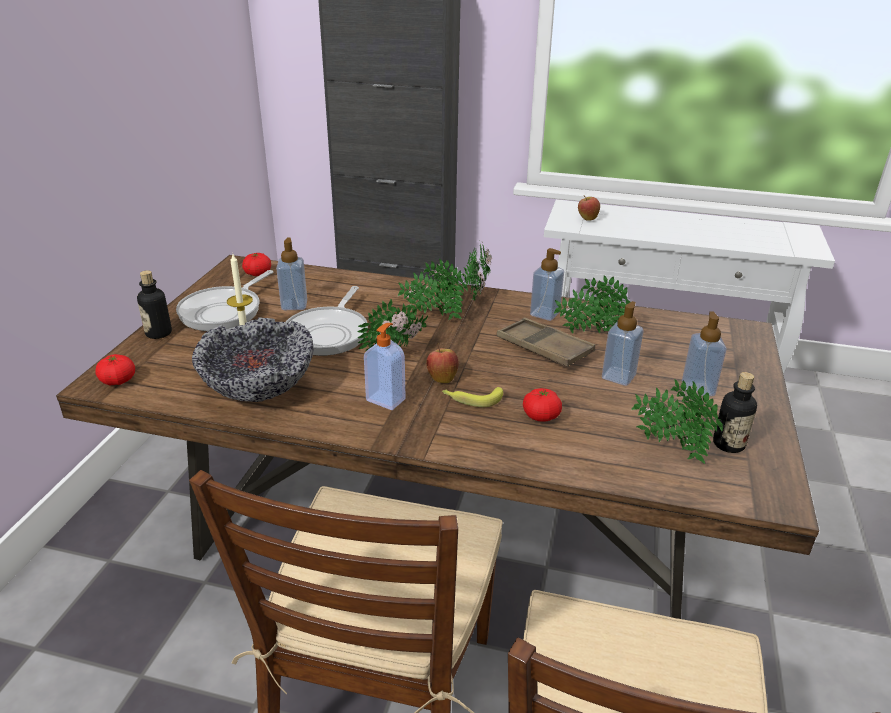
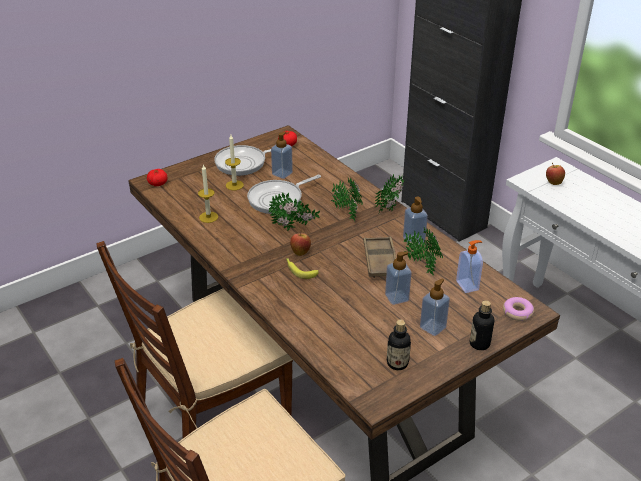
camera: 40 degrees right, 5 degrees up
bottle [137,270,172,339] -> bottle moved to [470,300,494,350]
bowl [192,317,313,402] -> candle [198,164,218,223]
soap dispenser [364,323,406,410] -> soap dispenser moved to [456,240,483,293]
tomato [523,388,562,422] -> none
potted plant [631,379,723,464] -> none
none -> donut [503,297,534,321]

